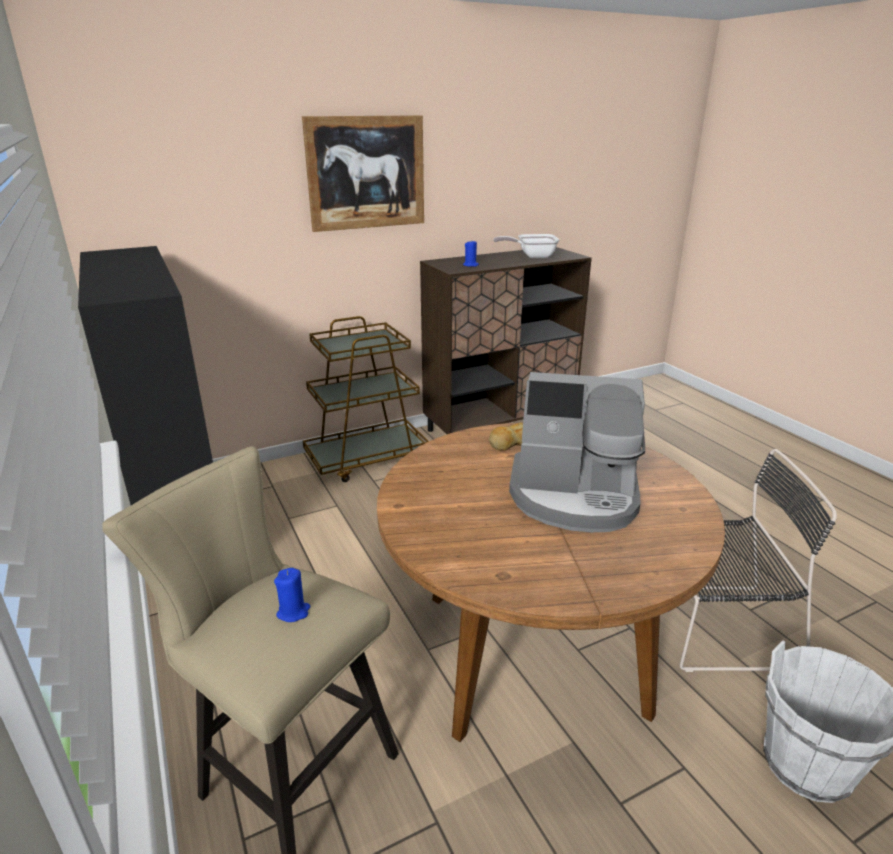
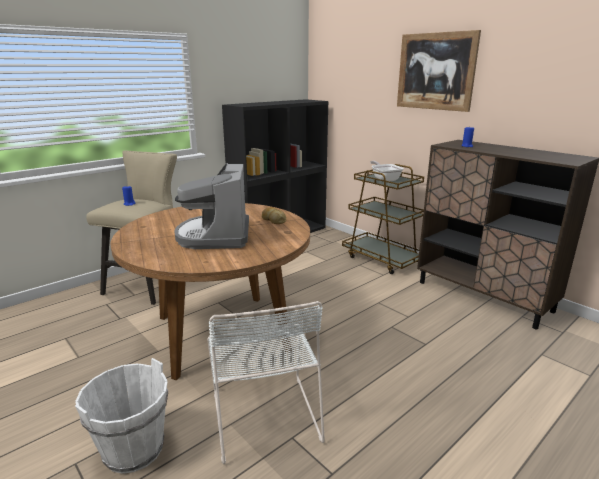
camera: 75 degrees right, 5 degrees down
frying pan [493,234,559,258] -> frying pan moved to [370,161,404,181]
black chair [679,449,837,672] -> white chair [207,301,325,464]

